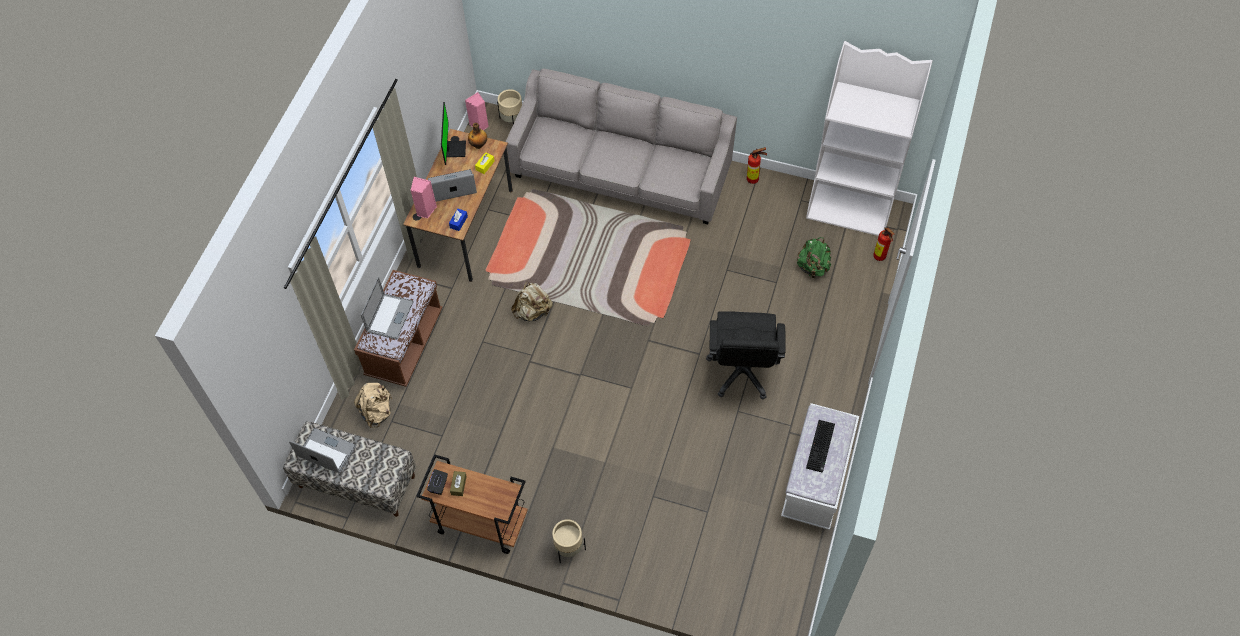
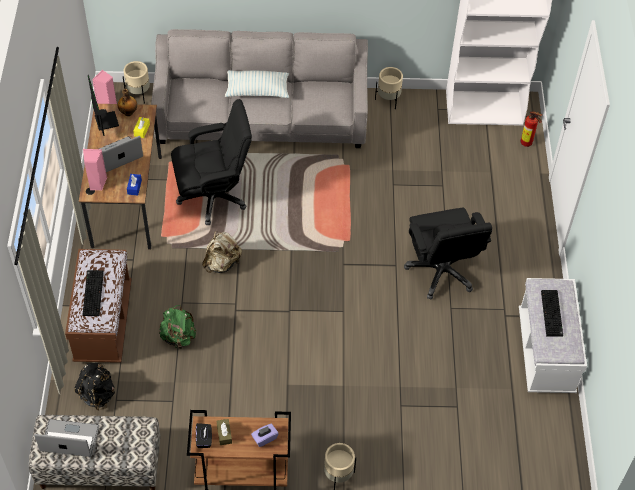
camera: 20 degrees left, 5 degrees down
beige backpack [354,383,392,428] -> black backpack [74,362,115,411]
laptop [361,277,414,339] -> keyboard [83,270,104,316]
fire extinguisher [747,147,767,184] -> beige planter [375,67,403,109]
green backpack [797,237,831,278] -> green backpack moved to [159,305,196,350]
none -> black office chair [171,99,252,225]
none -> pillow [225,70,289,98]
none -> purple tissue box [251,424,279,447]

